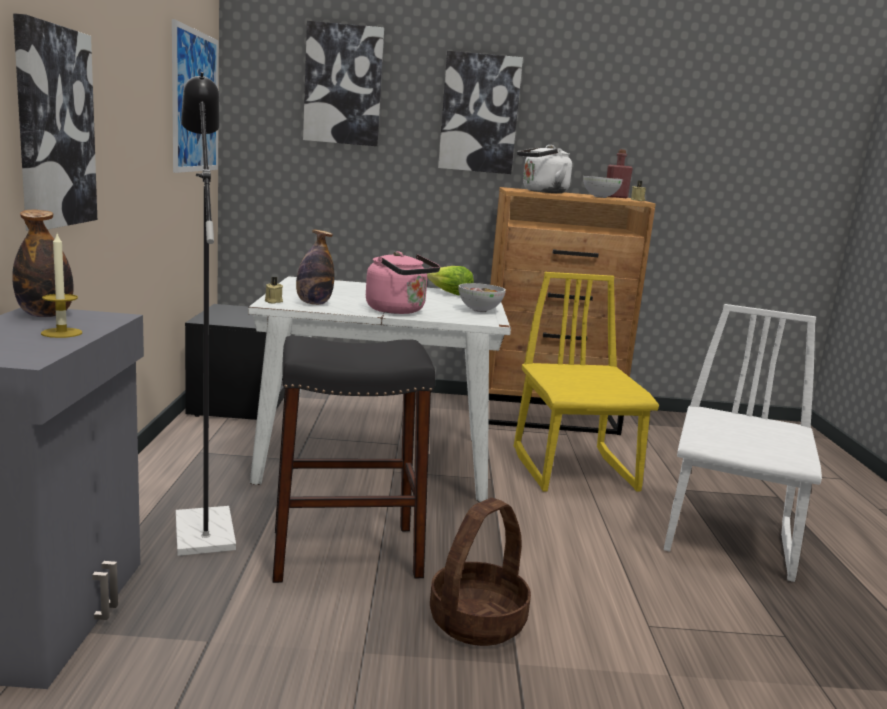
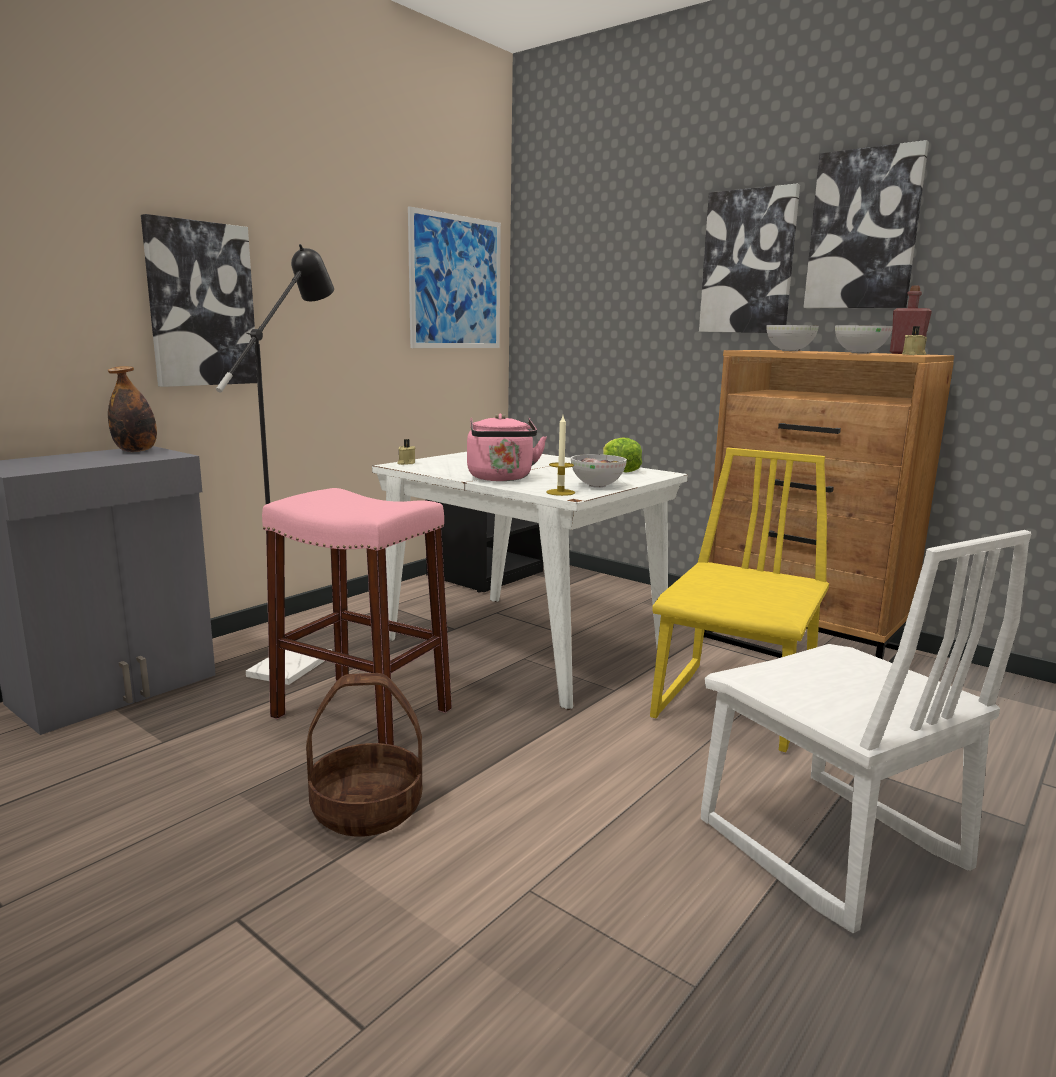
camera: 40 degrees right, 0 degrees up
candle [41,234,82,338] -> candle moved to [546,416,575,496]
black stool [272,336,435,583] -> pink stool [262,488,452,745]
bottle [296,230,334,305] -> none
picture [303,21,384,146] -> picture moved to [803,140,929,308]
white kettle [517,145,572,193] -> bowl [766,325,819,351]
white chair [664,304,822,582] -> white chair turned 90 degrees clockwise [701,530,1032,933]

